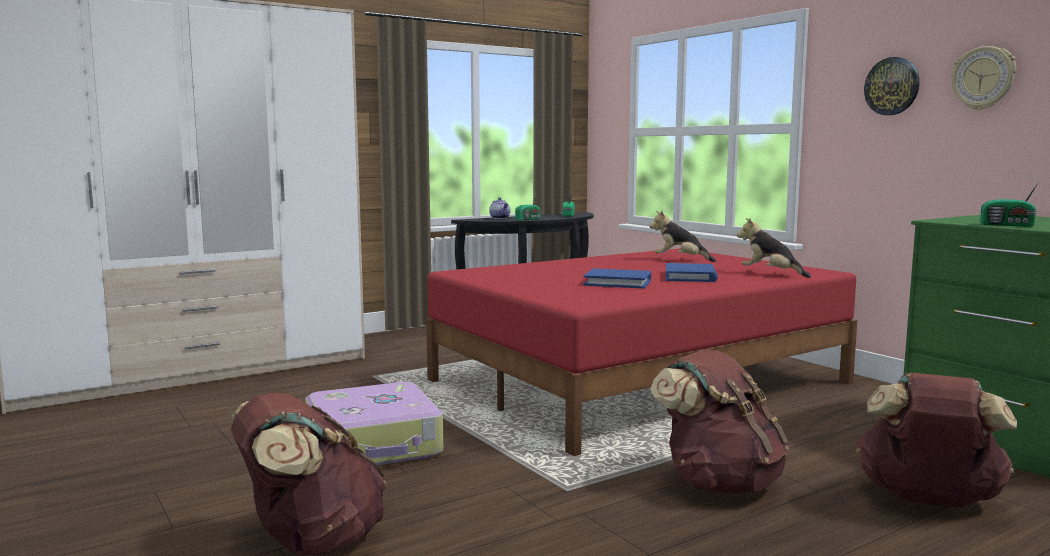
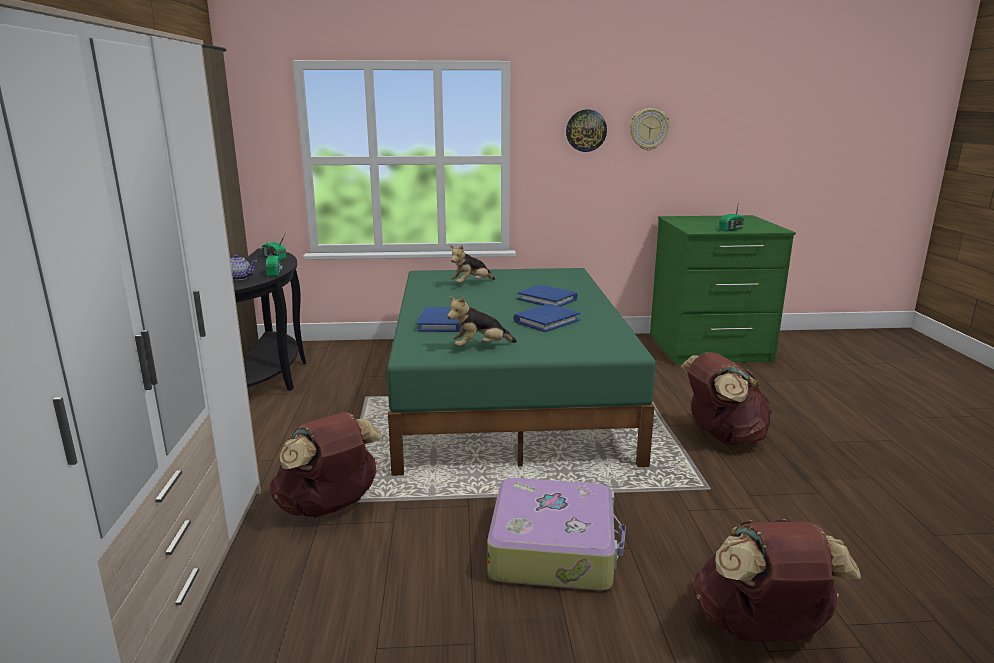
camera: 60 degrees left, 10 degrees up
red bed [426,248,857,456] -> green bed [387,268,656,476]
plush toy [737,218,811,278] -> plush toy moved to [447,296,517,346]
brown backpack [856,373,1017,507] -> brown backpack moved to [270,412,383,518]
none -> blue book [418,307,461,332]

